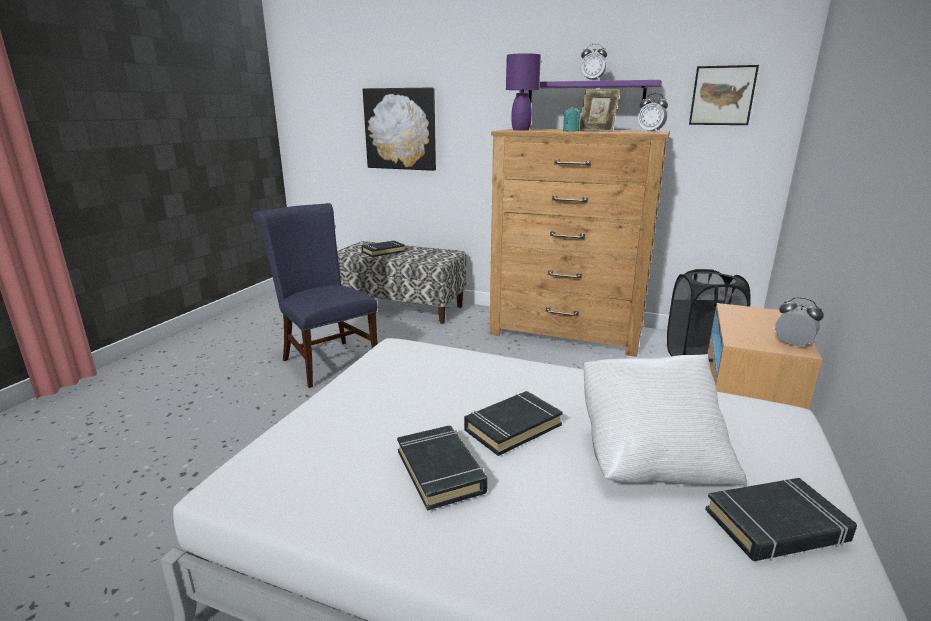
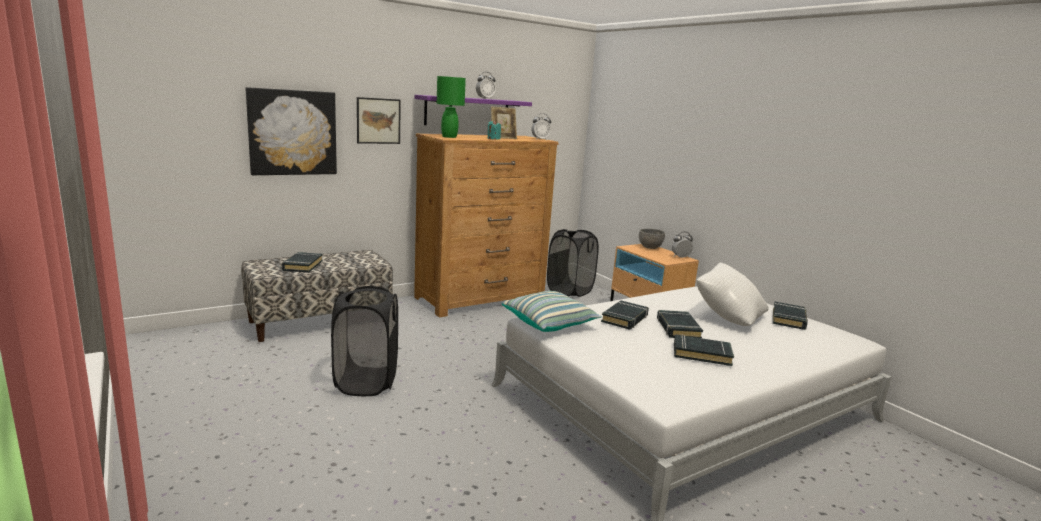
camera: 55 degrees left, 5 degrees down
blue chair [253,203,378,388] -> black laundry basket [331,286,398,396]
purple table lamp [506,53,541,130] -> green table lamp [437,76,466,138]
picture [689,65,759,125] -> picture moved to [357,97,401,144]
none -> pillow [501,291,602,332]
none -> black book [601,300,649,330]
none -> grey bowl [639,229,665,249]

